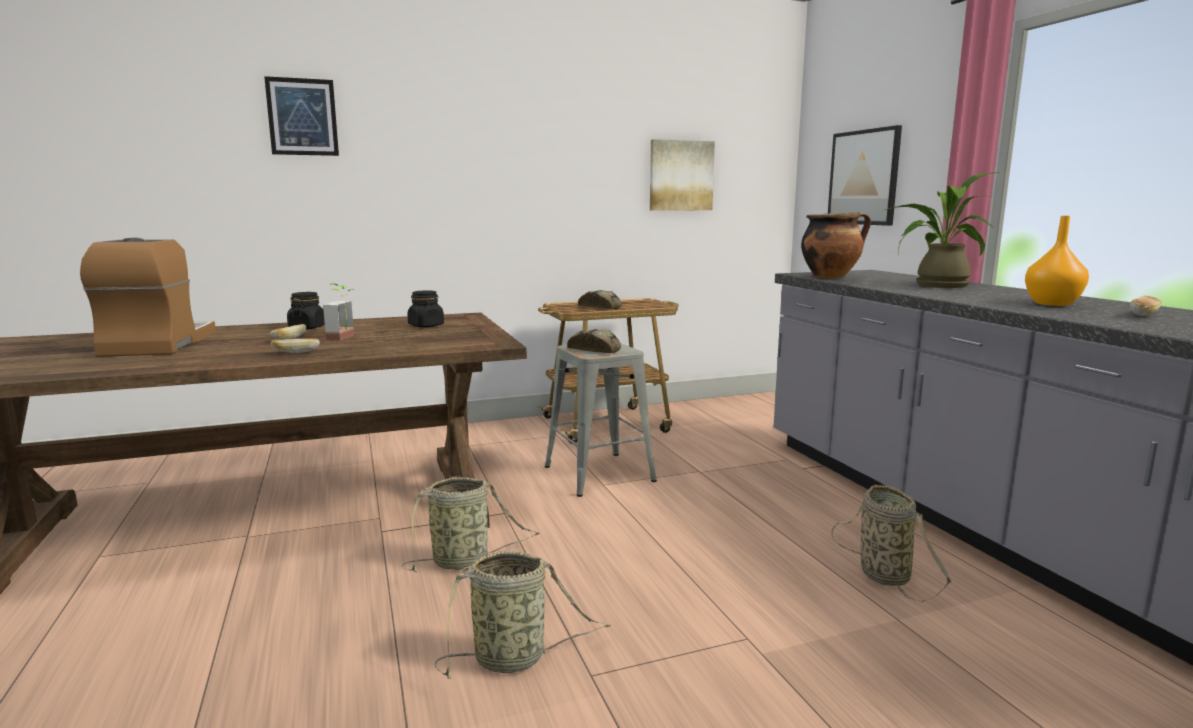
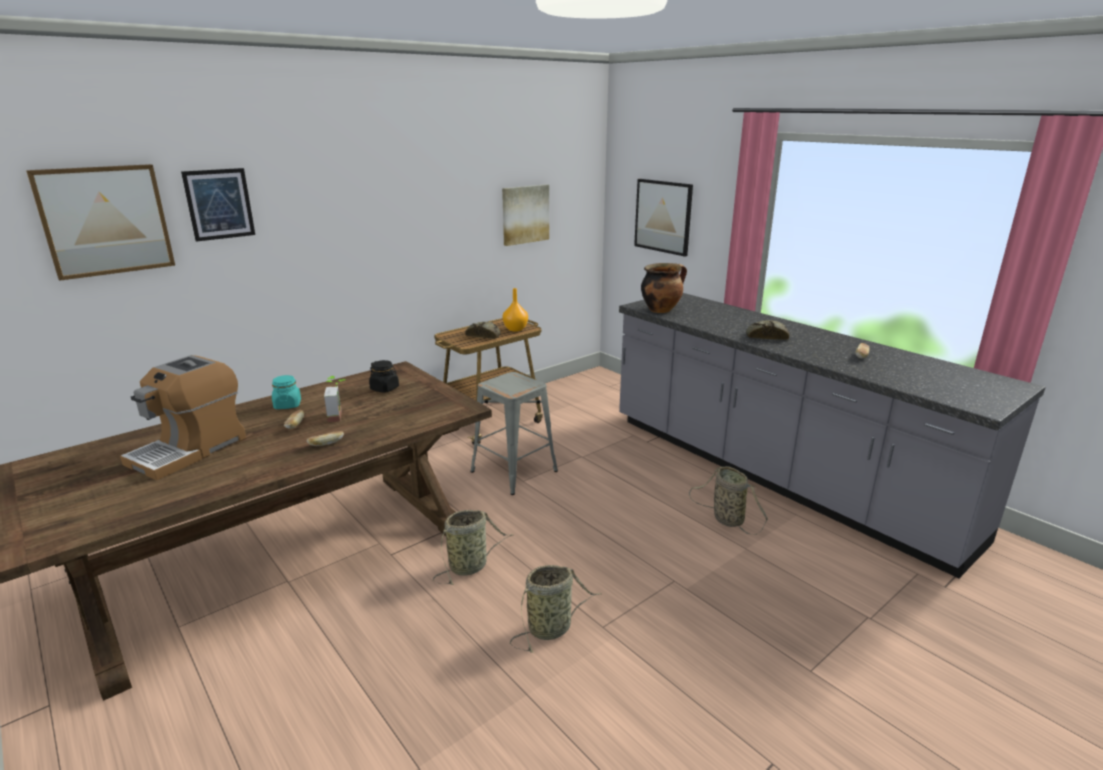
camera: 20 degrees left, 10 degrees up
coffee machine [80,238,216,357] -> coffee machine turned 120 degrees counterclockwise [120,355,246,480]
black jar [287,292,325,329] -> turquoise jar [272,375,301,409]
bread [567,329,621,353] -> bread moved to [746,320,789,340]
potted plant [885,172,1000,288] -> none
orange vase [1025,216,1089,306] -> orange vase moved to [502,288,528,332]
none -> picture [26,164,175,281]

